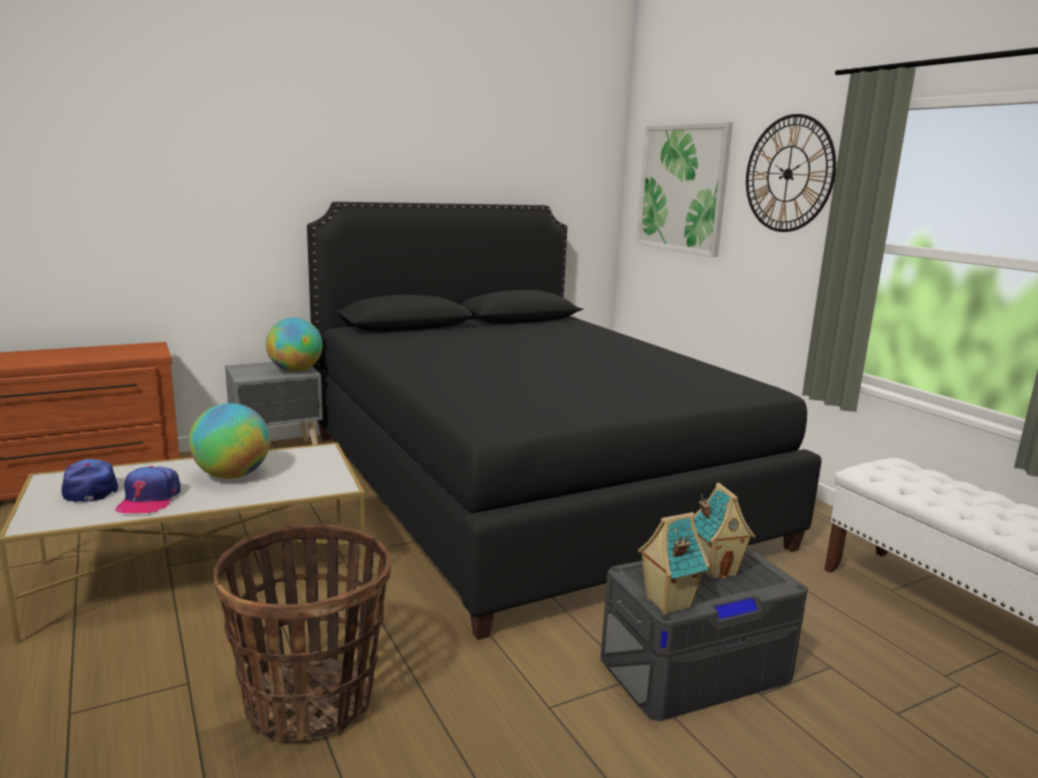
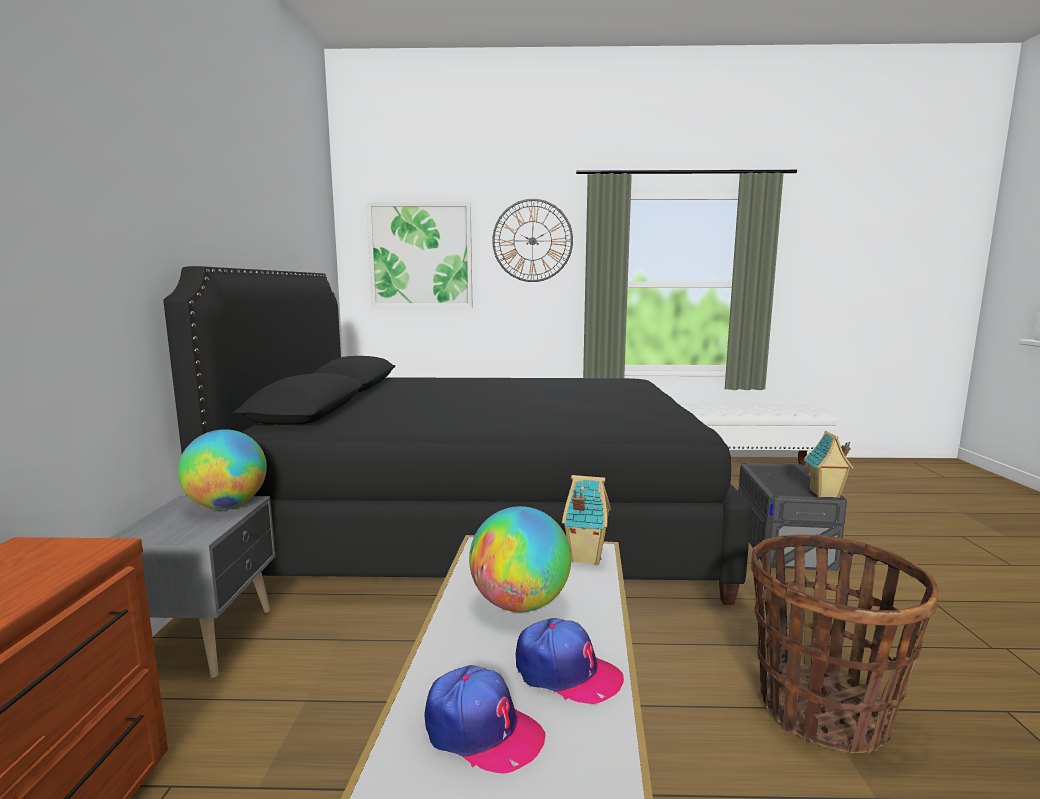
camera: 60 degrees left, 5 degrees down
cap [61,459,118,502] -> cap turned 150 degrees counterclockwise [425,665,545,774]
toy house [693,483,755,579] -> toy house moved to [562,475,611,565]

